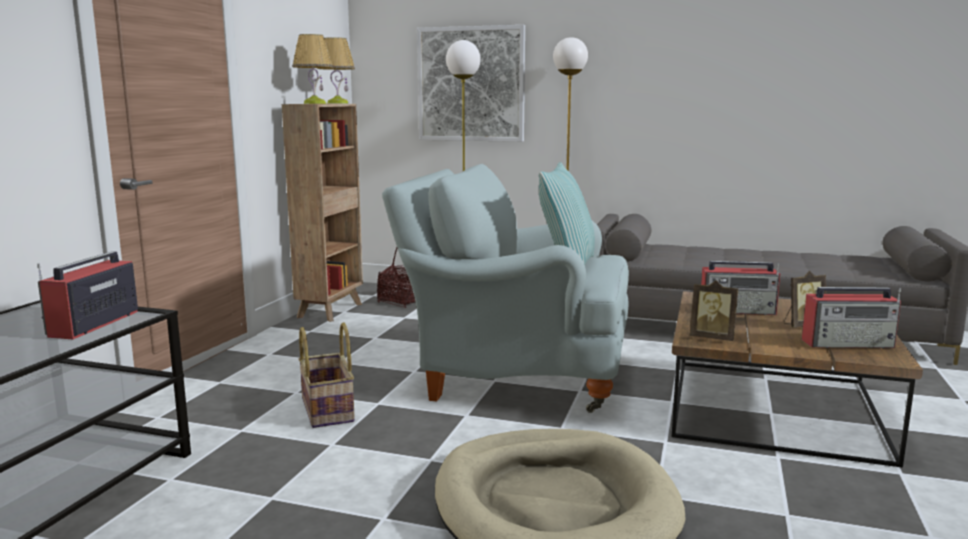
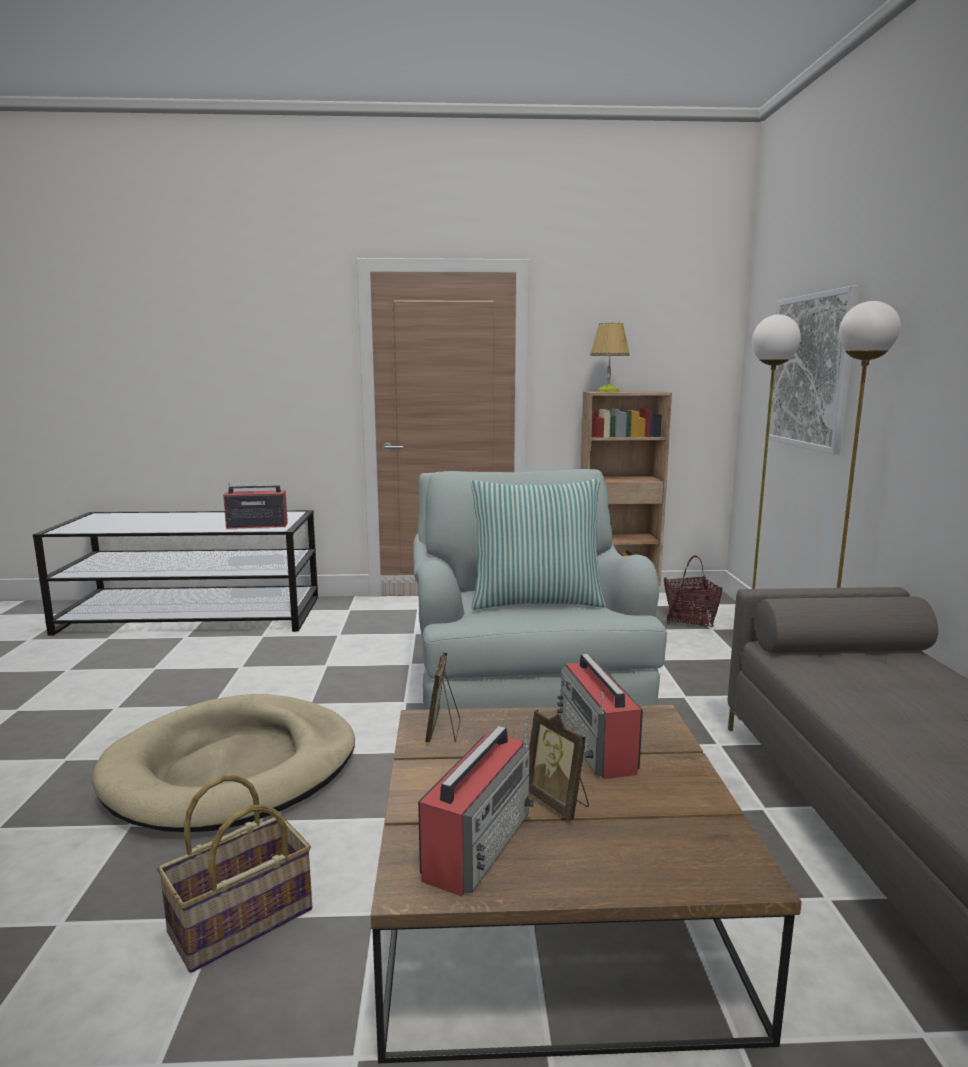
camera: 70 degrees right, 0 degrees up
basket [298,322,355,428] -> basket moved to [157,775,312,973]
table lamp [317,37,355,104] -> none
radio [802,287,901,348] -> radio turned 135 degrees counterclockwise [418,724,534,897]

